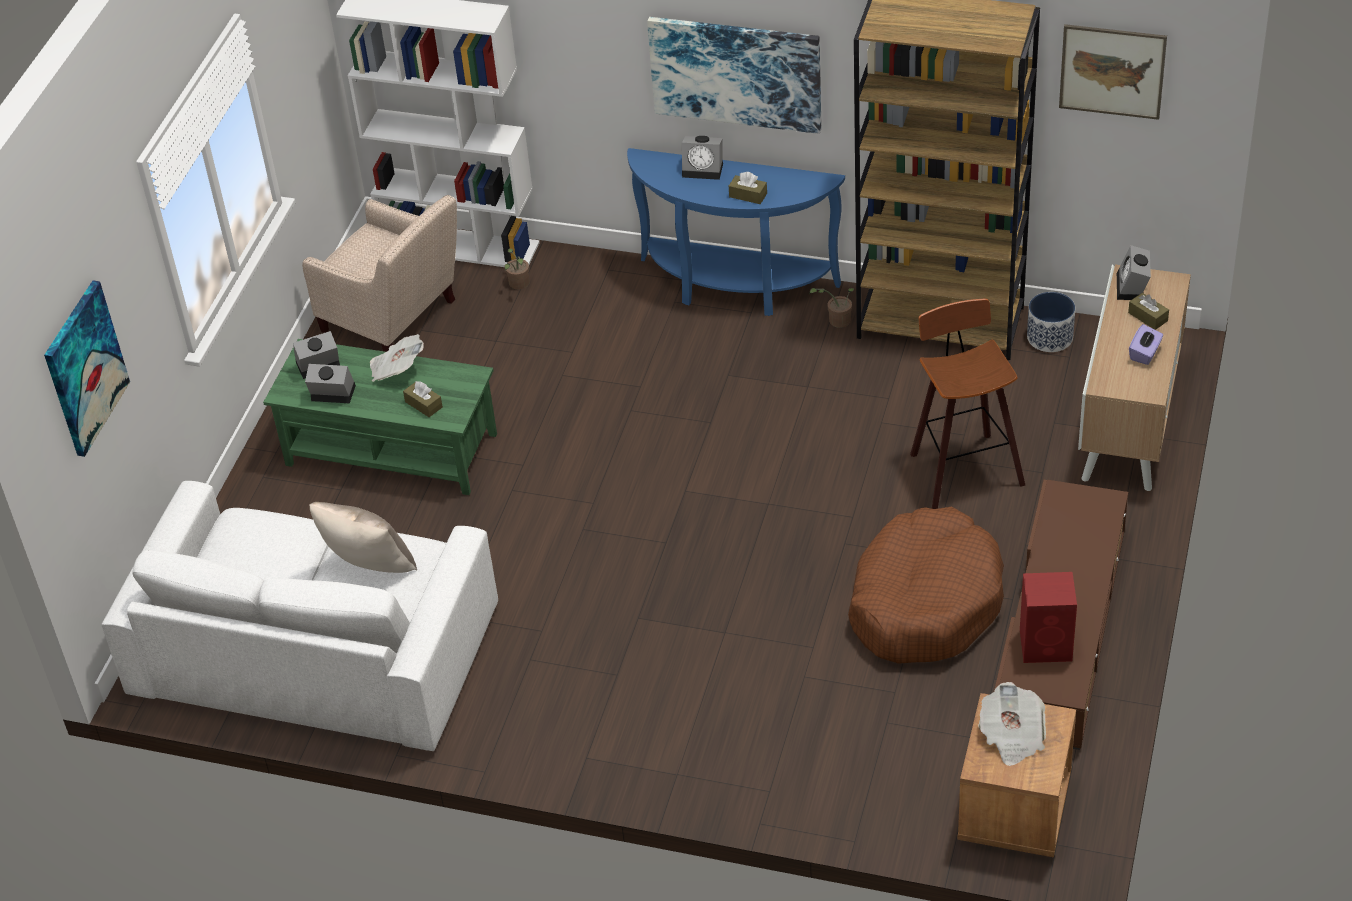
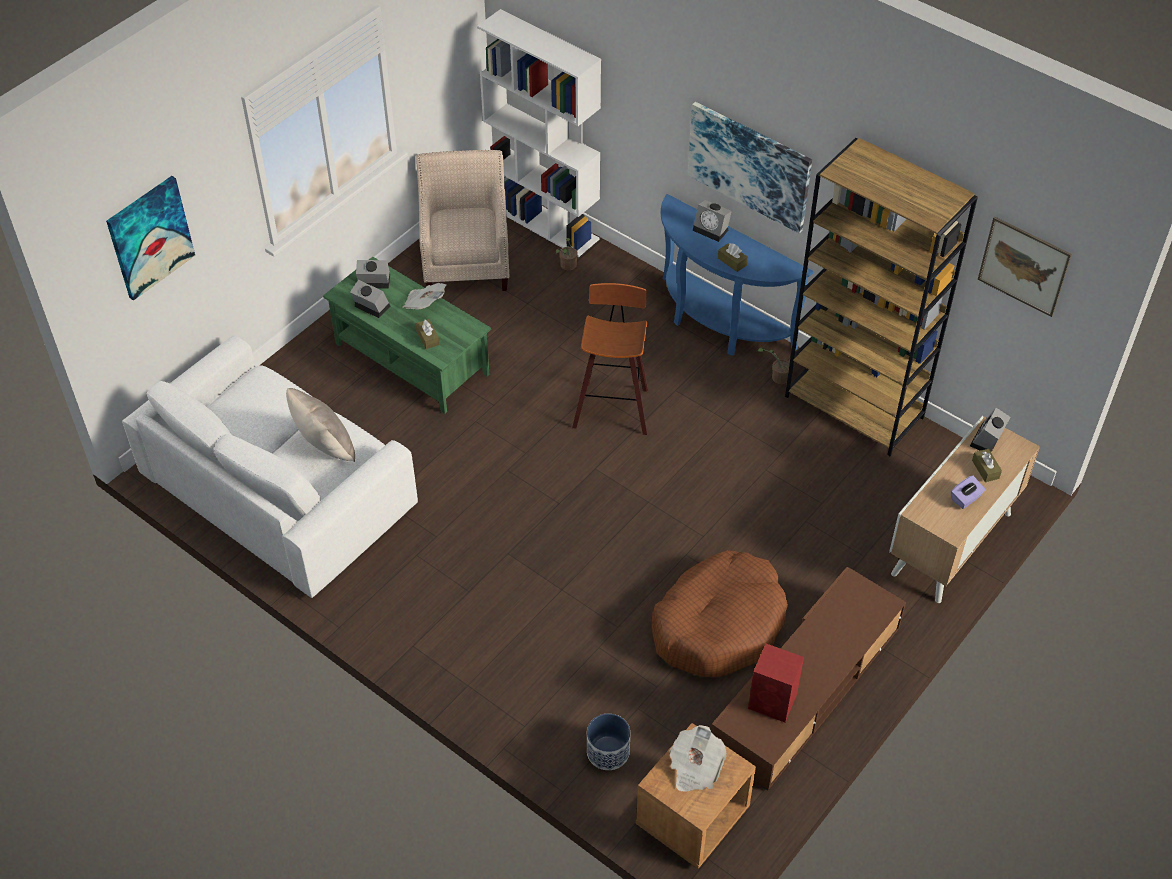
camera: 20 degrees right, 5 degrees up
beige armchair [302,195,457,352] -> beige armchair turned 150 degrees counterclockwise [416,150,509,291]
stool [910,299,1025,509] -> stool moved to [572,283,648,435]
planter [1027,292,1075,352] -> planter moved to [587,714,630,770]

